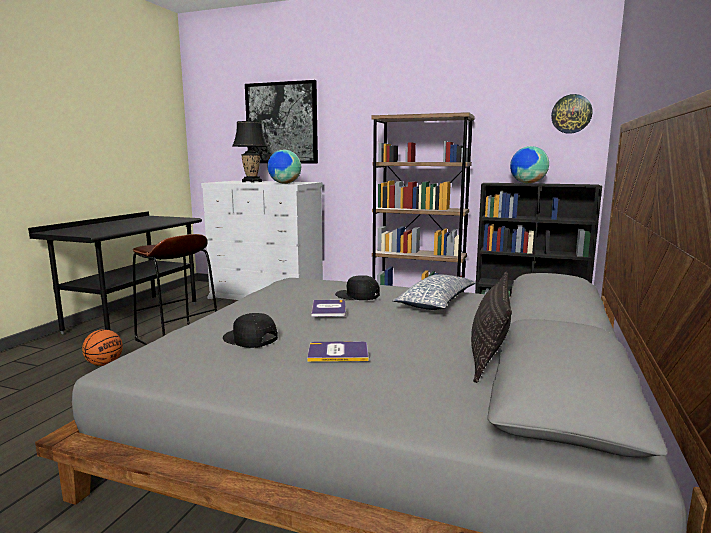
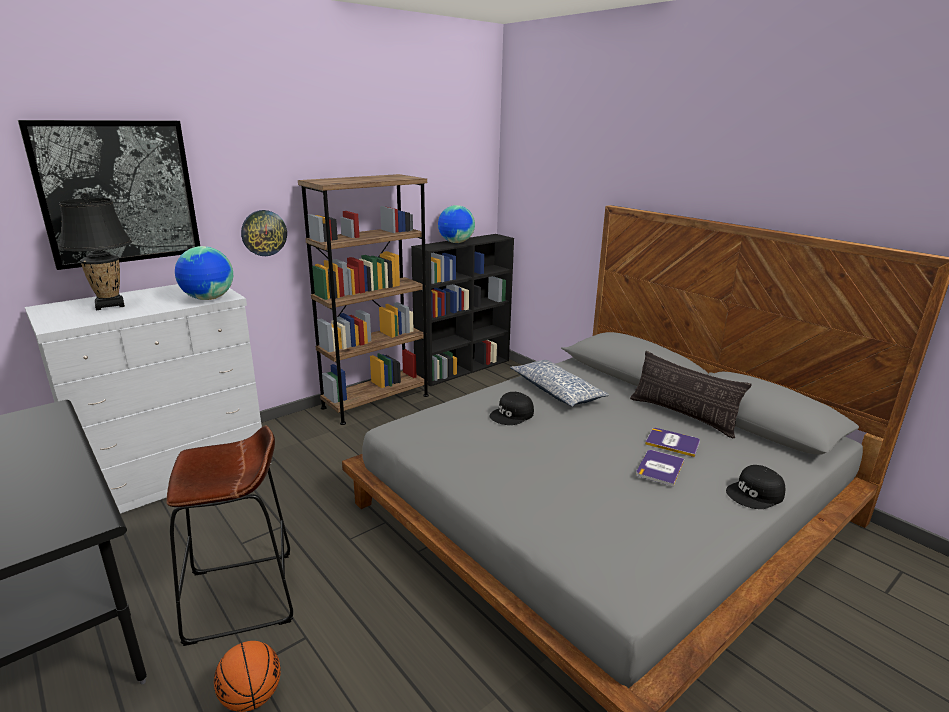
camera: 60 degrees left, 10 degrees up
black cap [223,313,278,348] -> black cap moved to [726,465,785,509]
book [311,300,346,317] -> book moved to [645,428,700,457]
wall clock [551,94,593,134] -> wall clock moved to [241,210,287,256]

